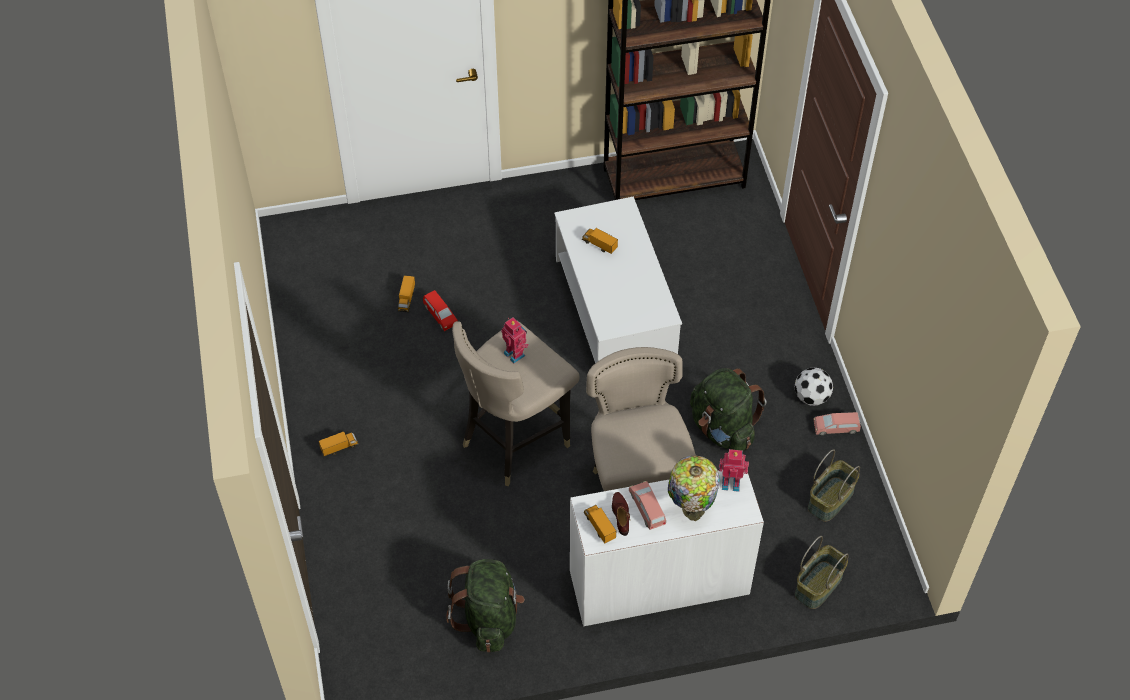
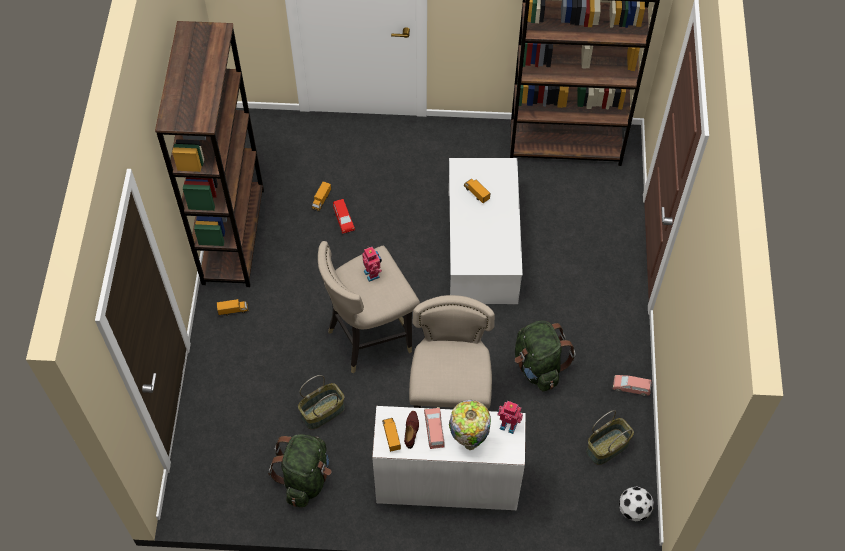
camera: 15 degrees right, 5 degrees up
football [795,368,833,406] -> football moved to [619,487,654,521]
basket [795,536,849,609] -> basket moved to [298,375,345,430]
none -> brown bookcase [155,21,264,287]

